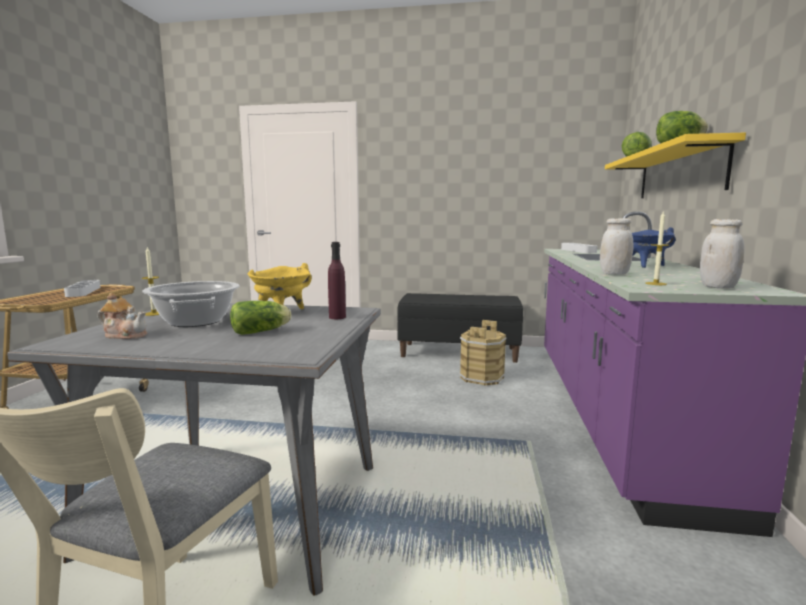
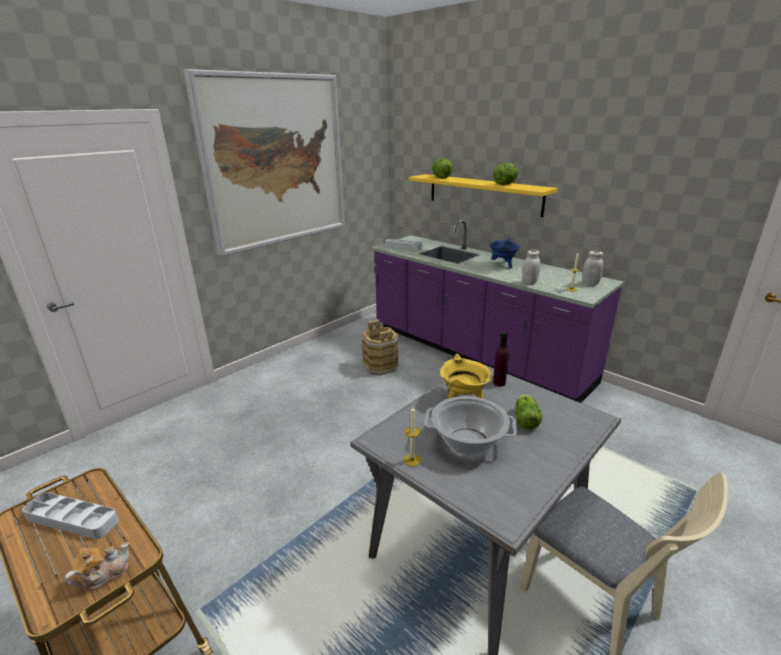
camera: 55 degrees left, 15 degrees up
teapot [98,293,147,339] -> teapot moved to [65,542,129,591]
black bench [397,293,523,363] -> none
none -> picture [183,69,345,256]

